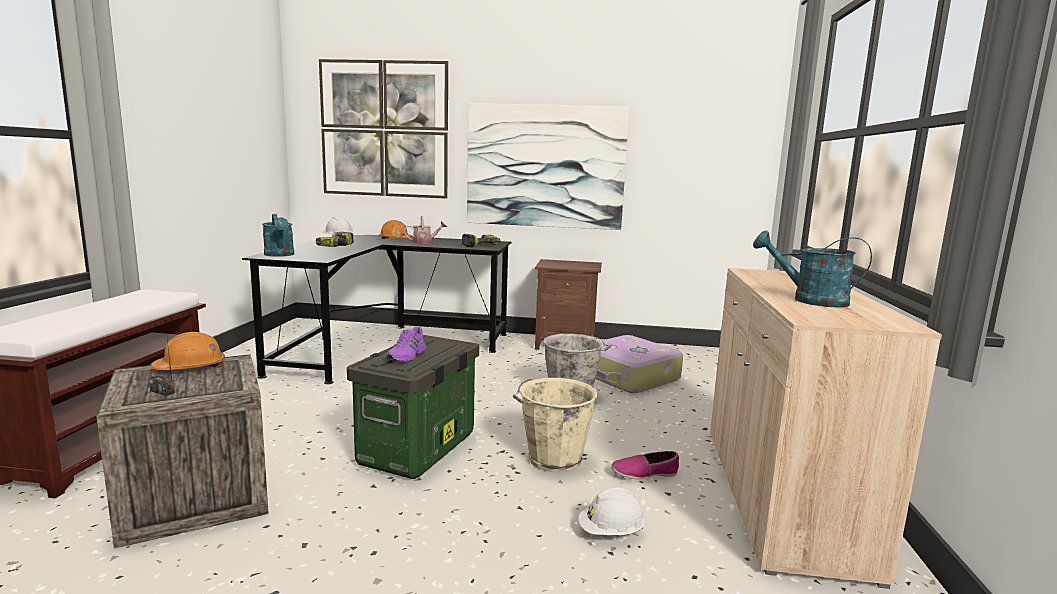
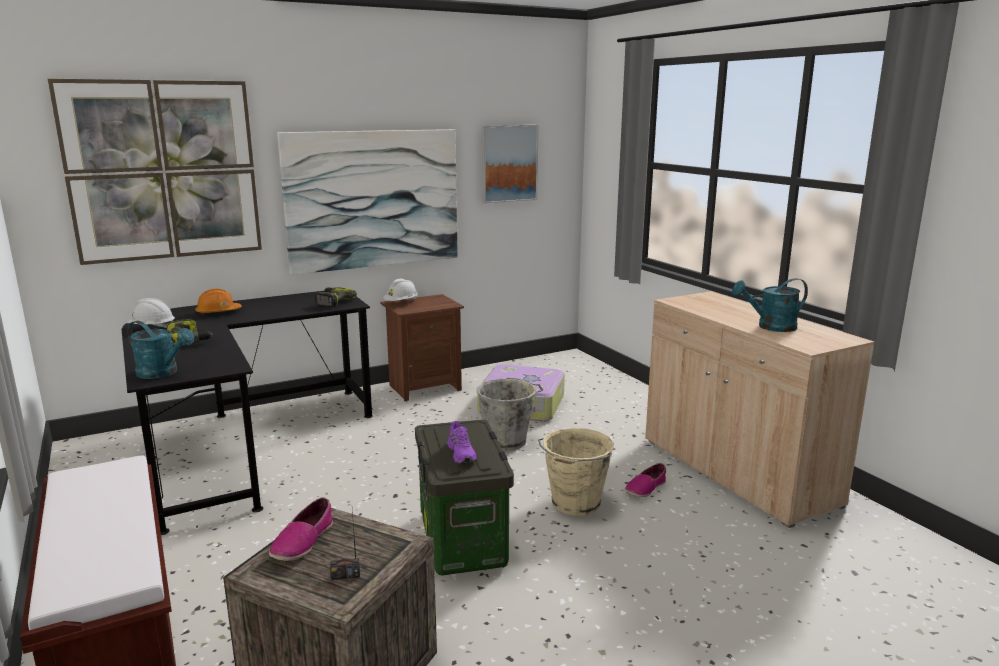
camera: 35 degrees left, 5 degrees up
orange hard hat [151,332,225,370] -> shoe [269,498,333,561]
watering can [404,216,447,244] -> none
white hard hat [578,488,646,535] -> white hard hat moved to [383,279,418,301]
none -> picture [482,125,538,204]

